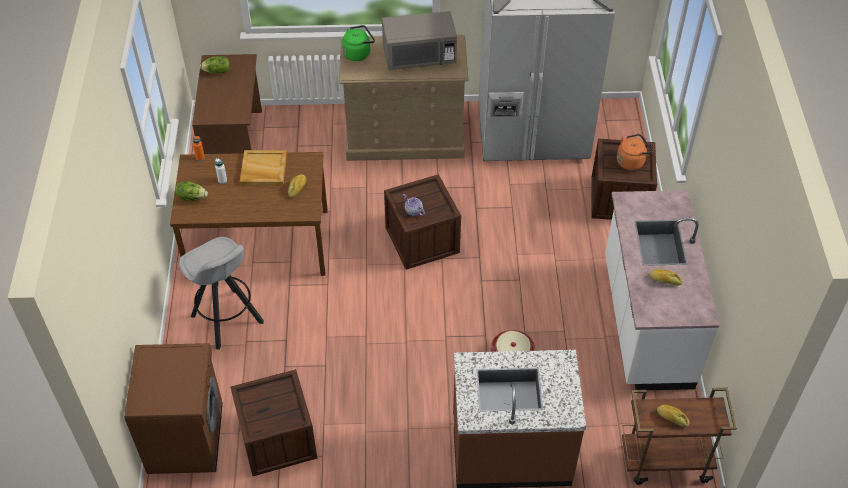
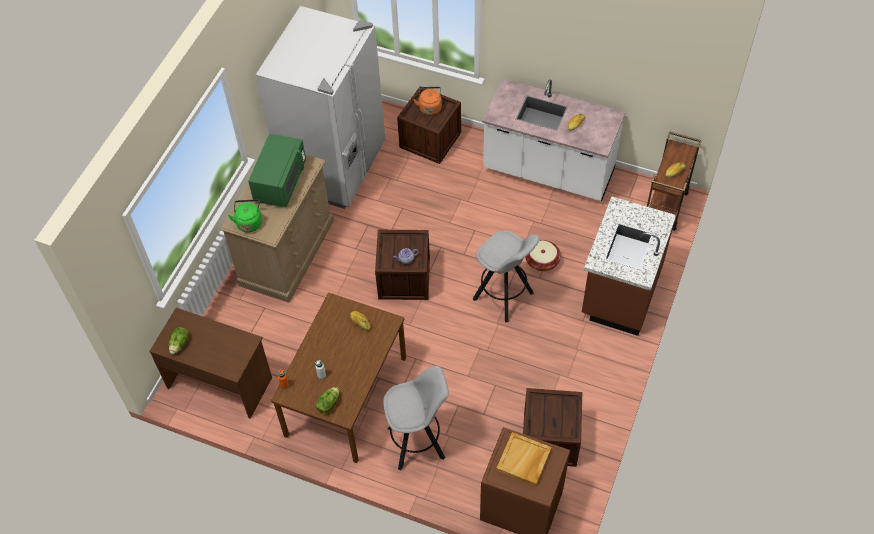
camera: 65 degrees left, 5 degrees up
beige tray [240,150,287,186] -> beige tray moved to [496,432,552,486]
grey microwave [382,11,457,70] -> green microwave [248,134,306,207]
none -> grey stool [473,230,540,322]

